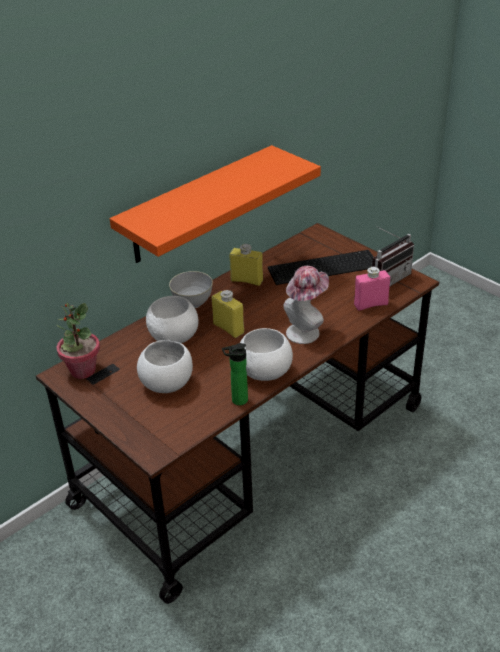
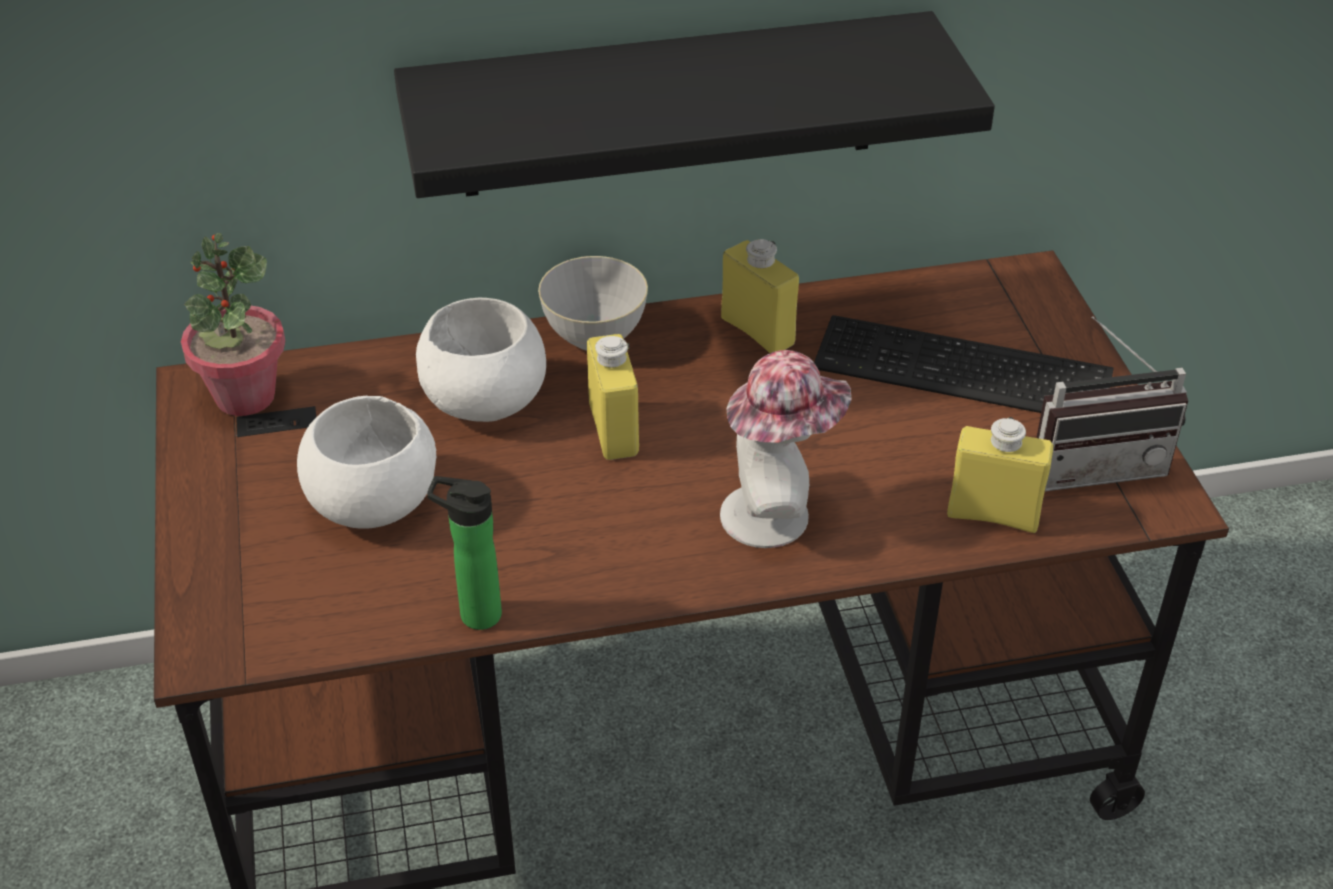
camera: 30 degrees right, 5 degrees up
orange shelf [110,145,321,263] -> black shelf [394,11,995,198]
white bowl [240,328,293,381] -> none
pink bottle [354,267,390,311] -> yellow bottle [947,417,1053,533]

